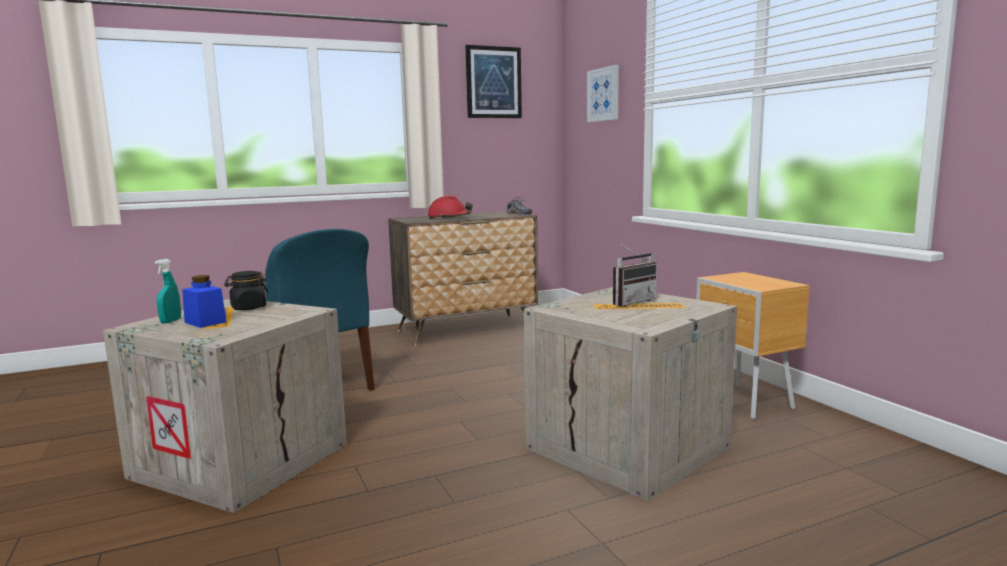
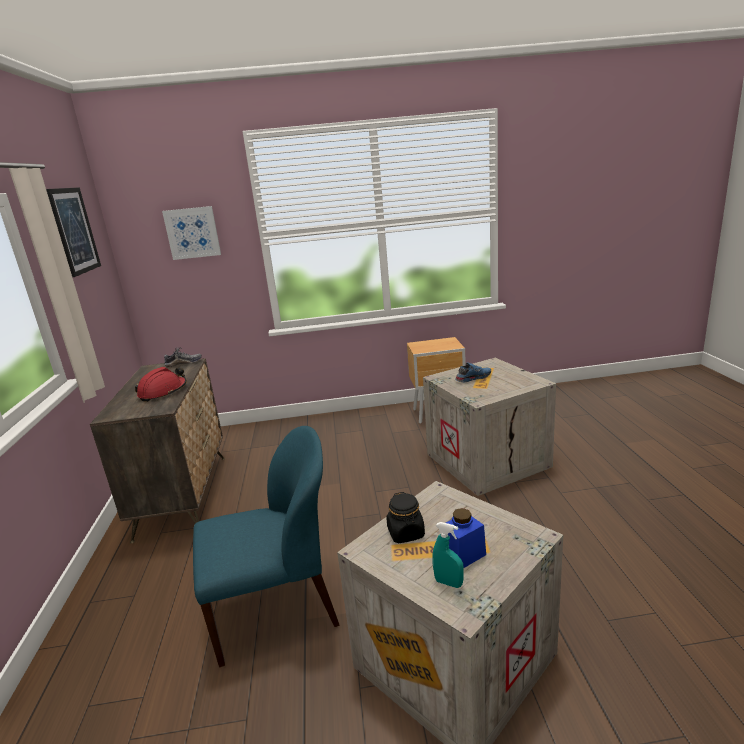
camera: 70 degrees left, 10 degrees up
radio [613,241,657,306] -> blue shoe [455,362,491,382]

